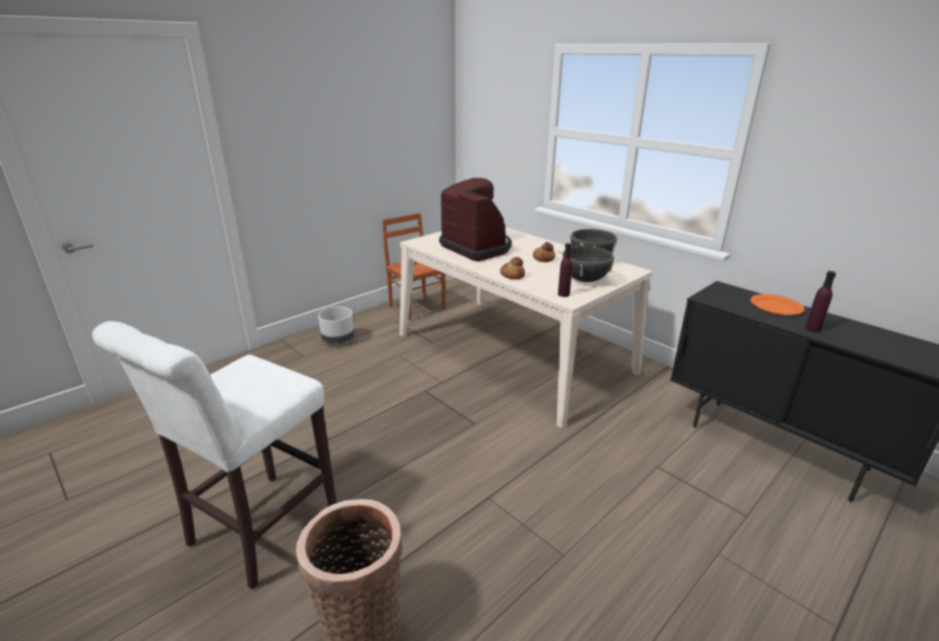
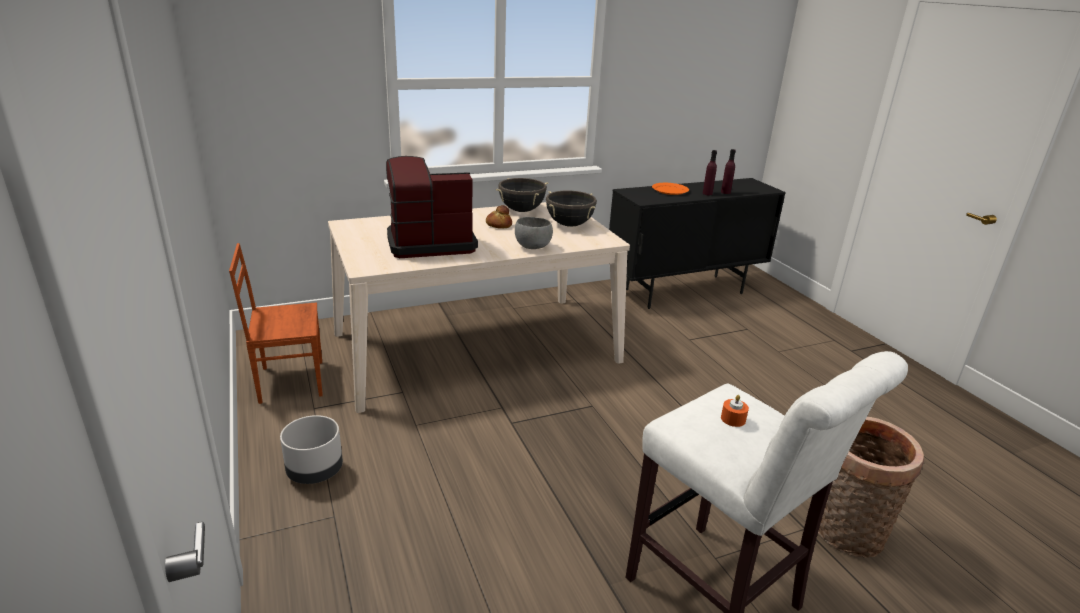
camera: 70 degrees left, 0 degrees up
bread [500,257,525,279] -> grey bowl [515,217,553,249]
purple bottle [558,243,573,297] -> purple bottle moved to [721,149,736,194]
none -> orange candle [721,395,749,427]

